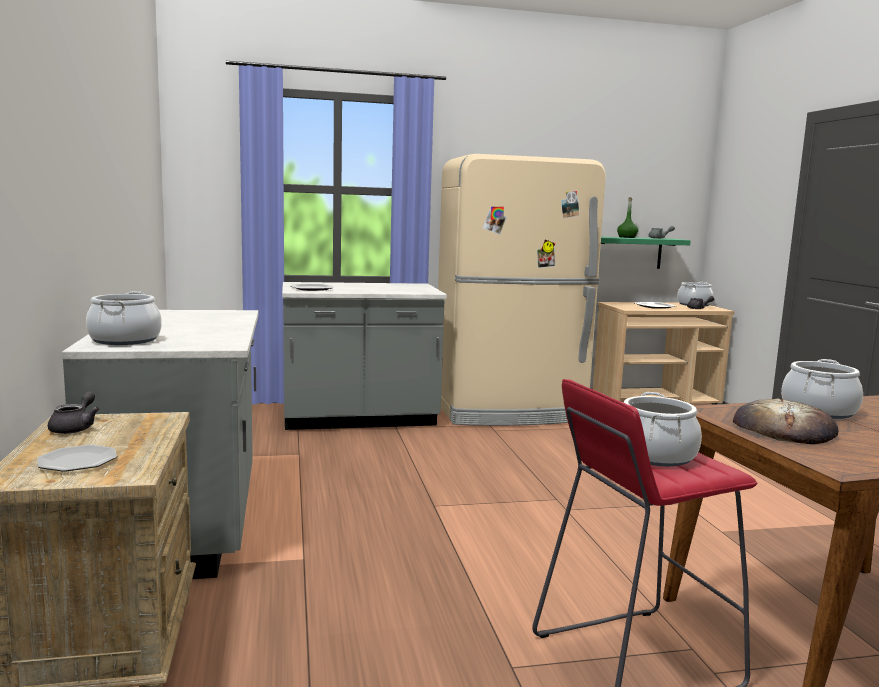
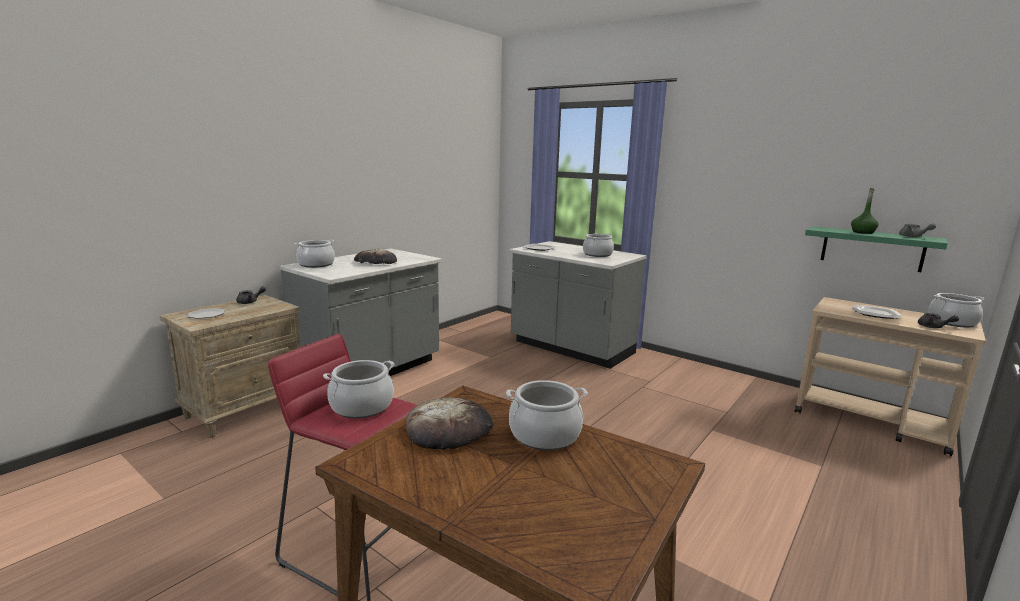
camera: 50 degrees right, 5 degrees up
beige fridge [438,154,606,426] -> none
none -> bread [354,248,397,264]
none -> cooking pot [583,234,614,257]

